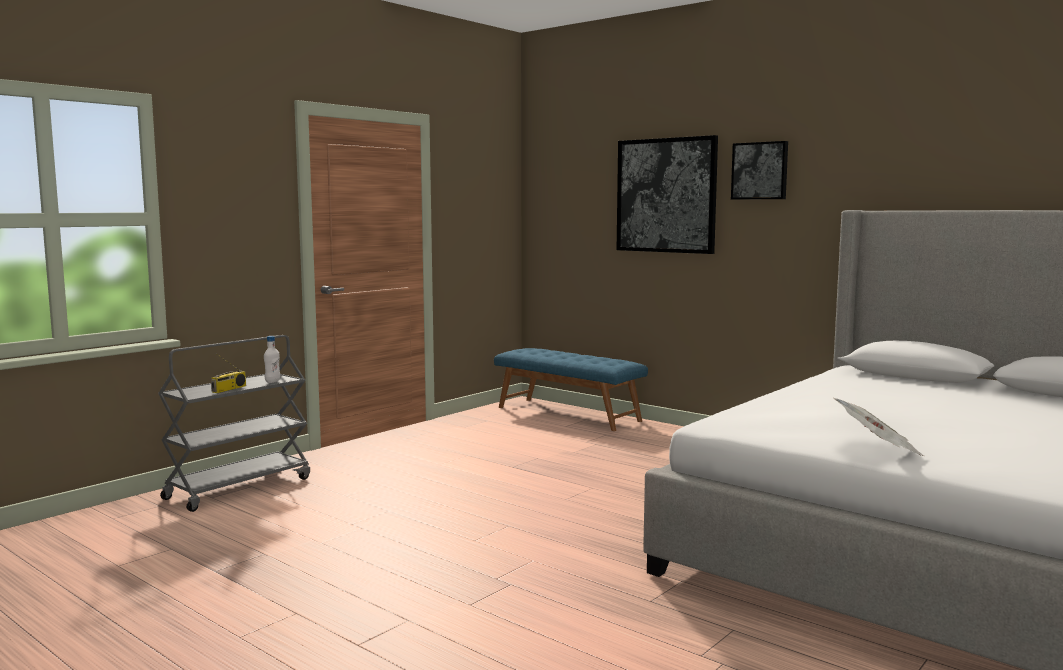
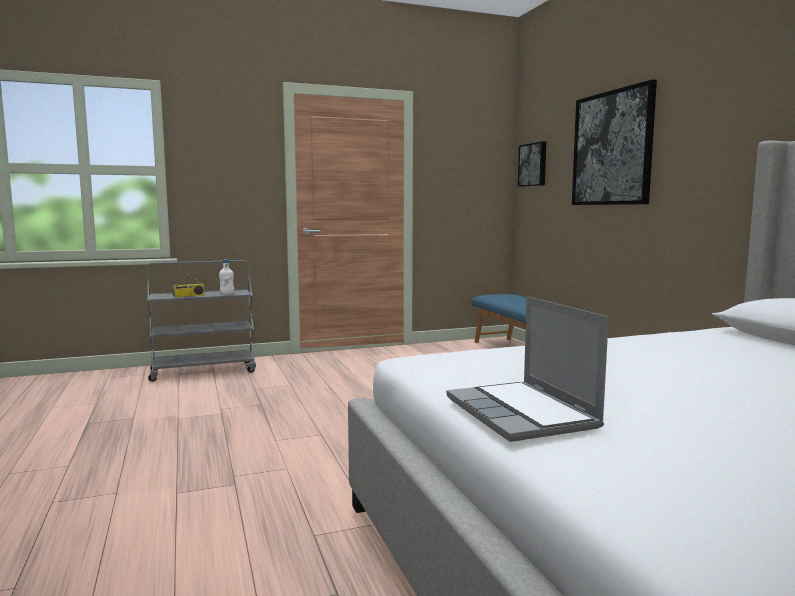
camera: 30 degrees right, 0 degrees up
picture [731,141,788,200] -> picture moved to [518,141,546,187]
newspaper [832,397,924,456] -> laptop [446,296,609,442]

